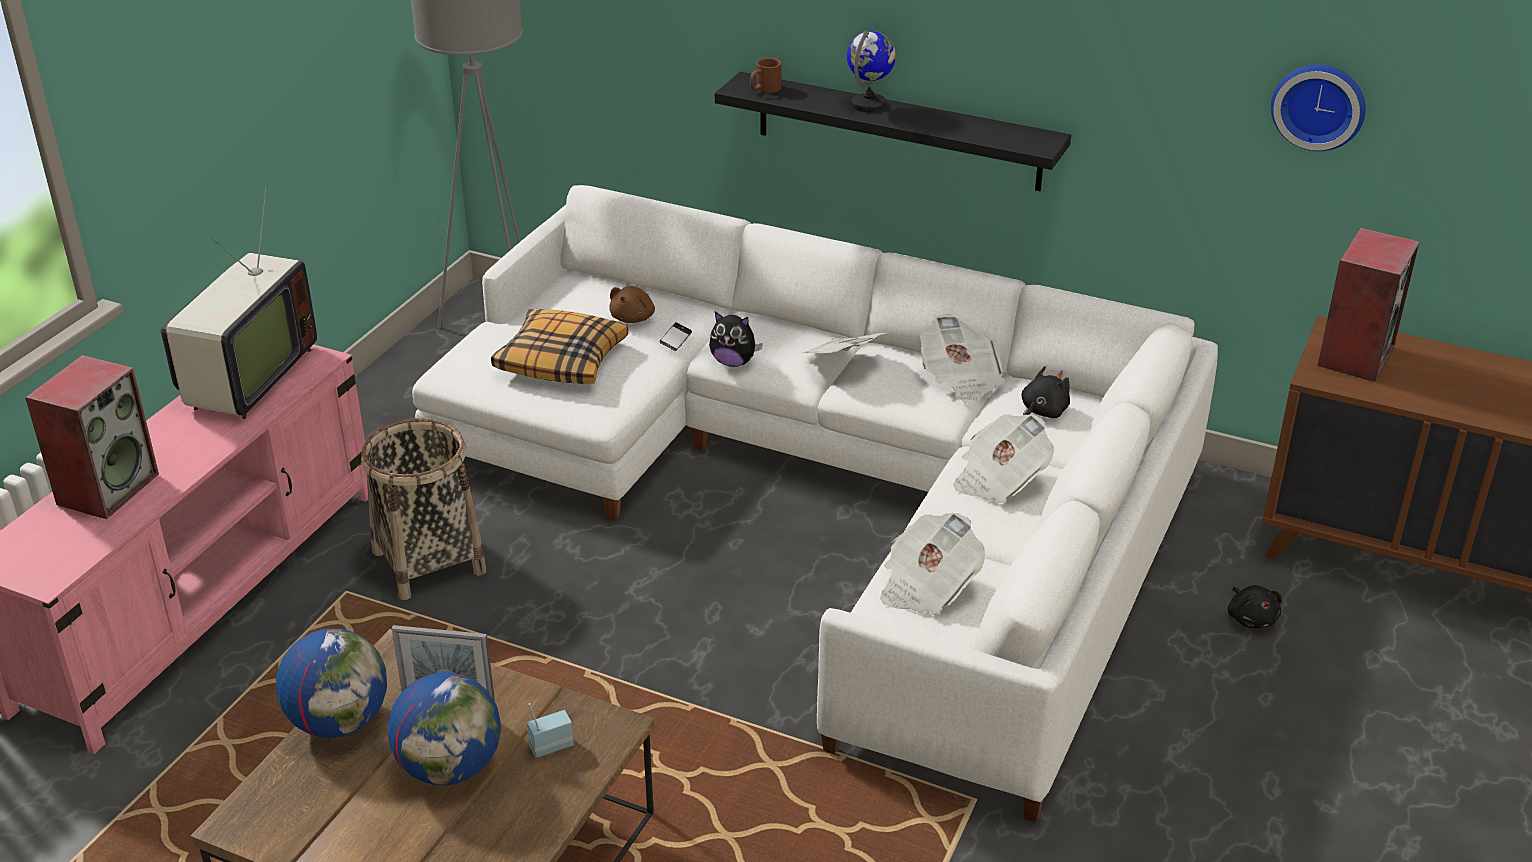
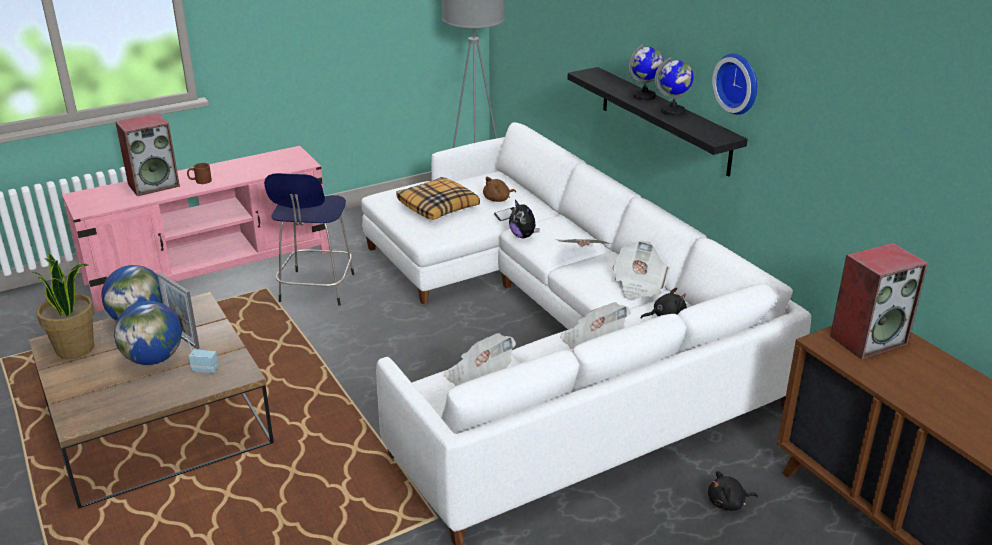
camera: 35 degrees right, 5 degrees down
television [161,185,317,419] -> none
basket [361,418,486,600] -> blue stool [264,173,354,305]
brown mug [750,58,782,93] -> brown mug moved to [187,163,212,184]
black plush toy [1228,585,1282,628] -> black plush toy turned 60 degrees clockwise [708,471,758,511]
wall clock [1271,64,1366,151] -> wall clock moved to [712,54,757,115]
none -> potted plant [32,253,95,359]
none -> globe [655,57,694,116]

